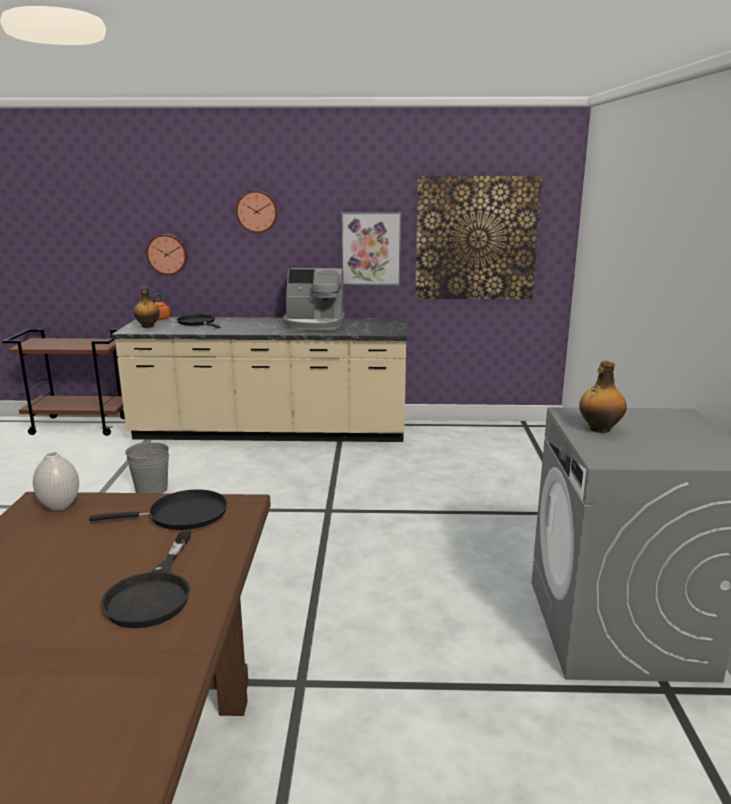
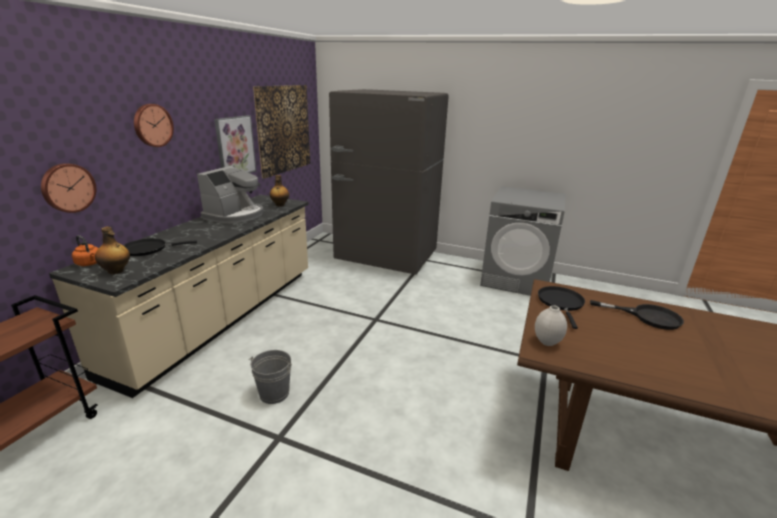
camera: 70 degrees left, 5 degrees up
bottle [579,360,627,433] -> bottle moved to [270,175,289,206]
none -> grey fridge [329,89,449,275]

